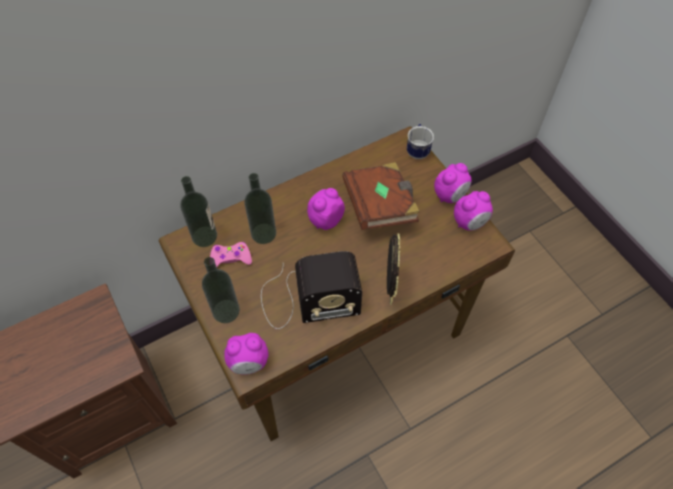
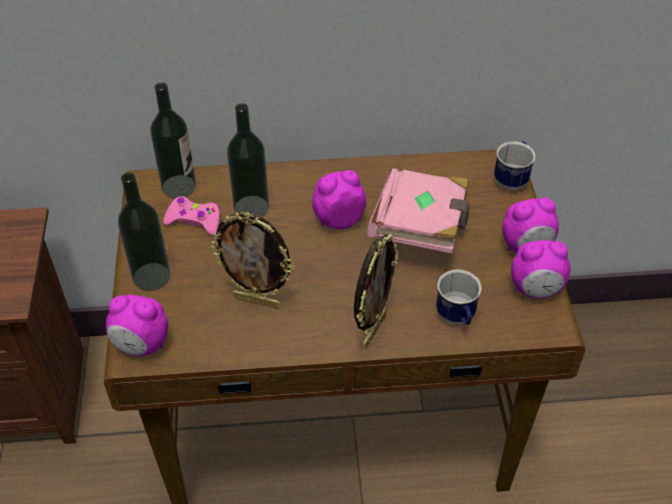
camera: 25 degrees right, 10 degrees down
radio [261,251,362,329] -> picture frame [209,212,295,309]
brown book [342,162,420,230] -> pink book [367,168,469,253]
none -> mug [436,269,482,325]

